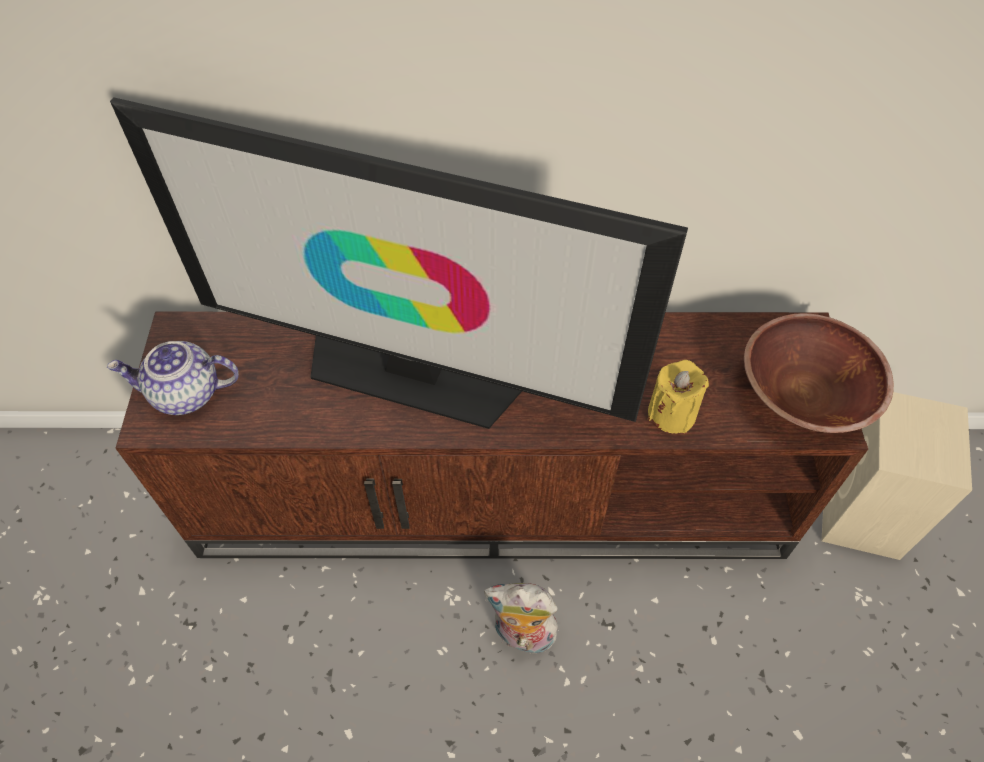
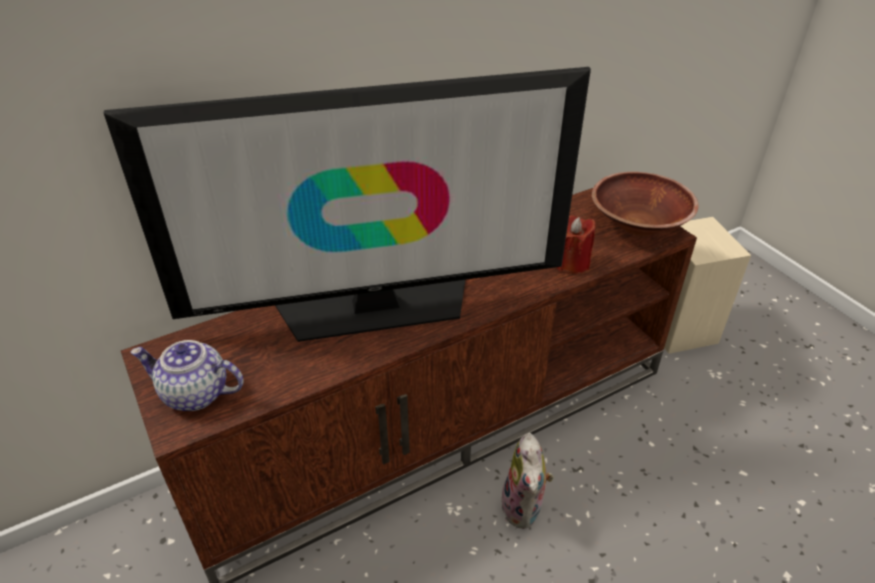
camera: 30 degrees left, 15 degrees down
teapot [107,341,239,415] -> teapot turned 45 degrees clockwise [130,340,243,411]
plush toy [484,583,560,654] -> plush toy turned 75 degrees counterclockwise [501,433,554,529]
yellow candle [648,360,709,434] -> red candle [556,216,595,274]

